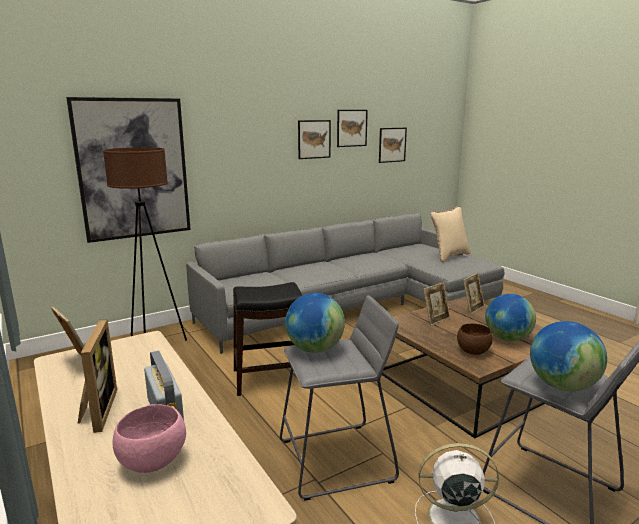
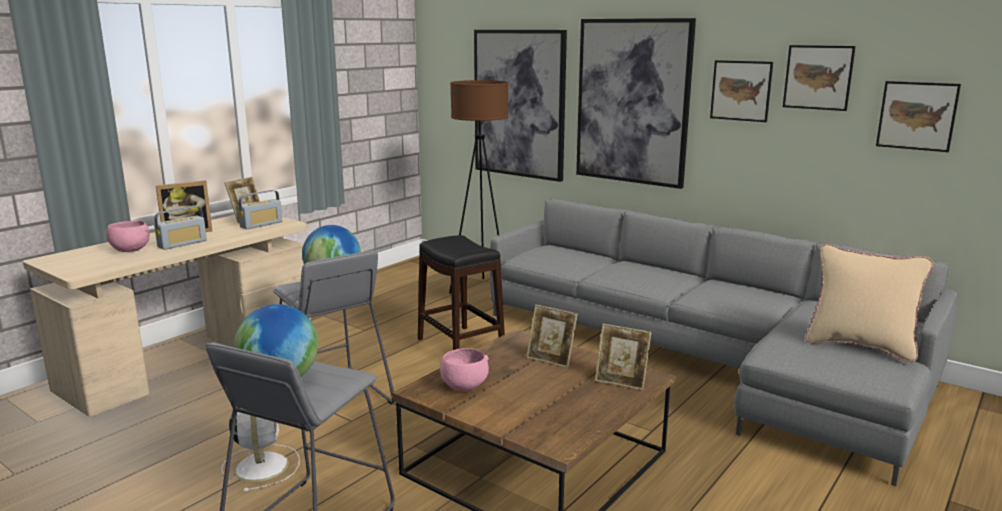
camera: 70 degrees right, 0 degrees up
brown bowl [457,323,493,355] -> pink bowl [440,348,489,391]
globe [485,294,536,341] -> none
none -> radio [238,190,282,229]
none -> picture [576,18,696,189]

